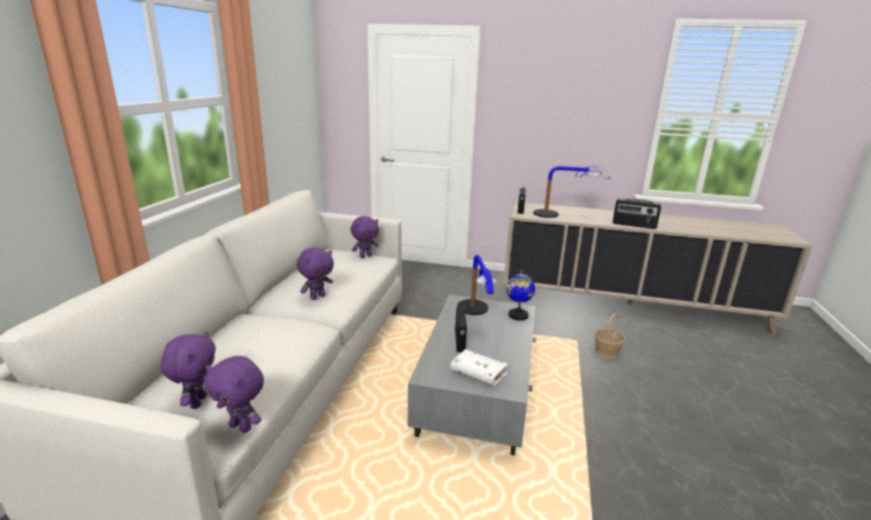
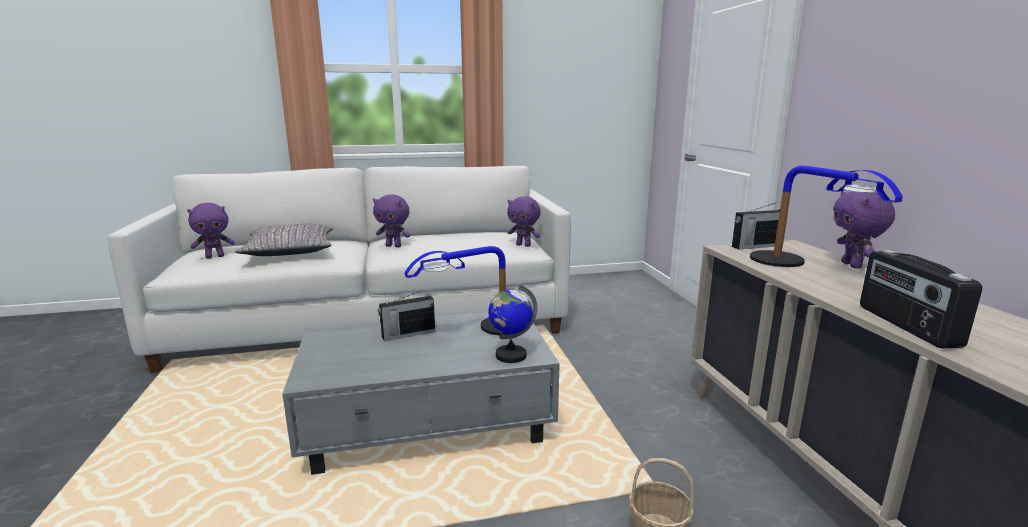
camera: 65 degrees right, 5 degrees down
purple plush toy [204,356,264,433] -> purple plush toy moved to [833,191,895,269]
white book [450,349,508,385] -> none
none -> grey pillow [235,223,333,256]

